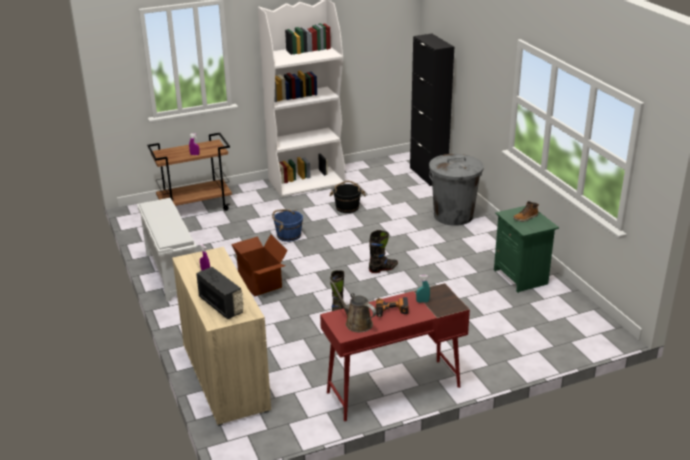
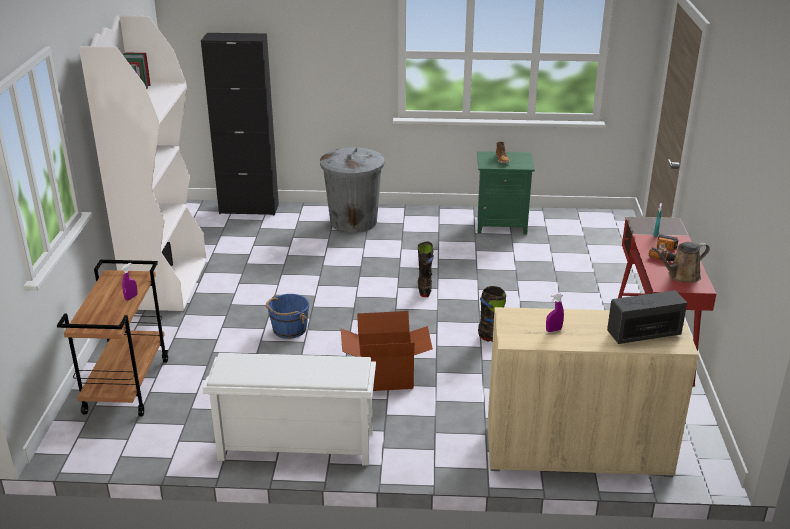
camera: 65 degrees left, 0 degrees up
black bucket [329,181,366,213] -> none

